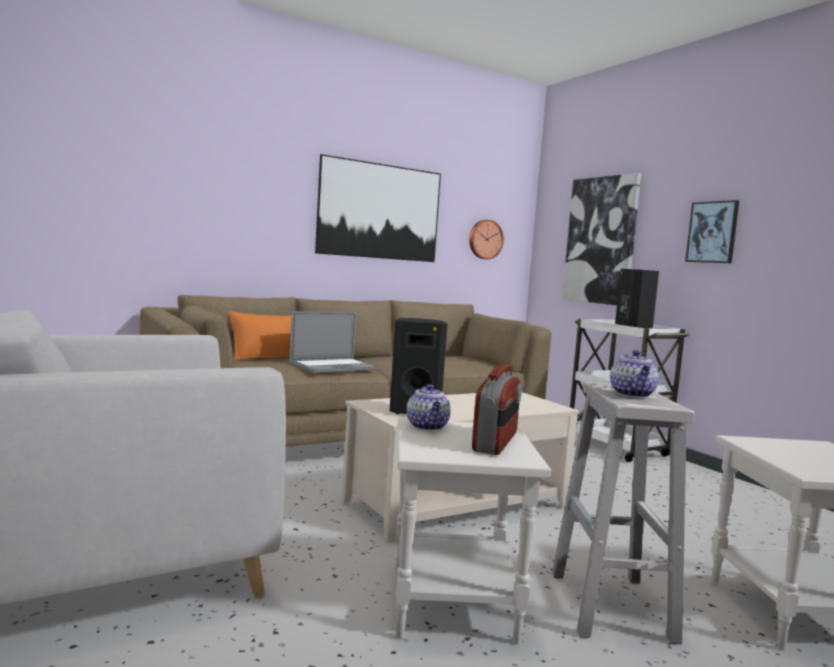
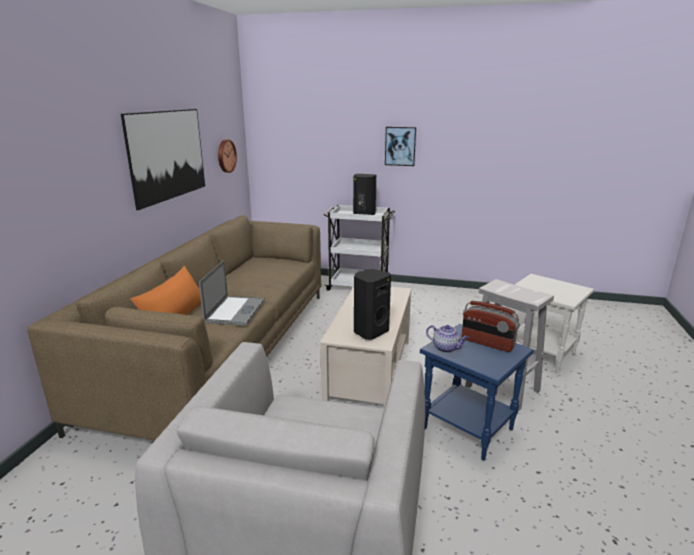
camera: 45 degrees left, 15 degrees up
white side table [396,418,551,644] -> blue side table [420,324,534,461]
radio [472,364,522,455] -> radio turned 150 degrees clockwise [462,301,520,352]
picture [562,173,641,305] -> none
teapot [610,350,659,398] -> none

